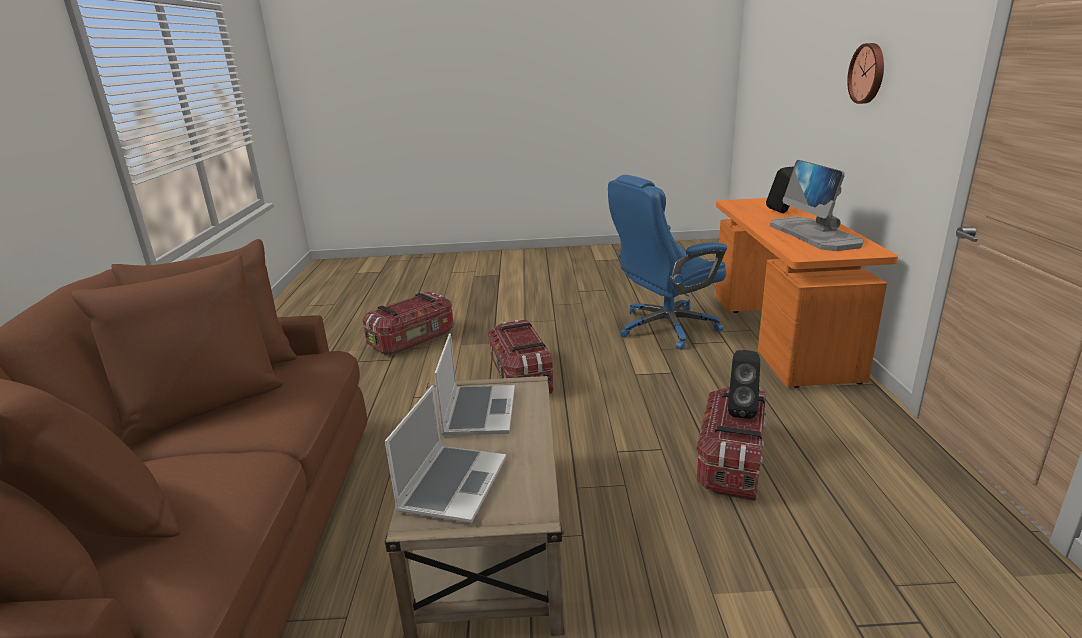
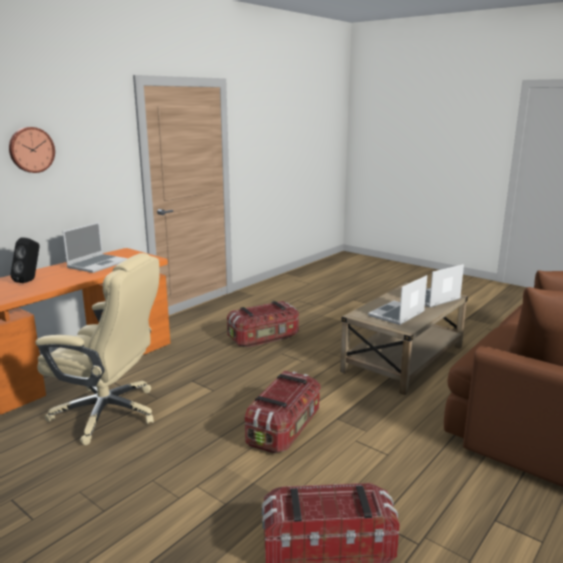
camera: 140 degrees left, 5 degrees down
blue office chair [608,175,727,350] -> beige office chair [35,253,160,445]
black speaker [728,350,760,419] -> none
monitor [770,160,864,251] -> laptop [63,222,127,273]

